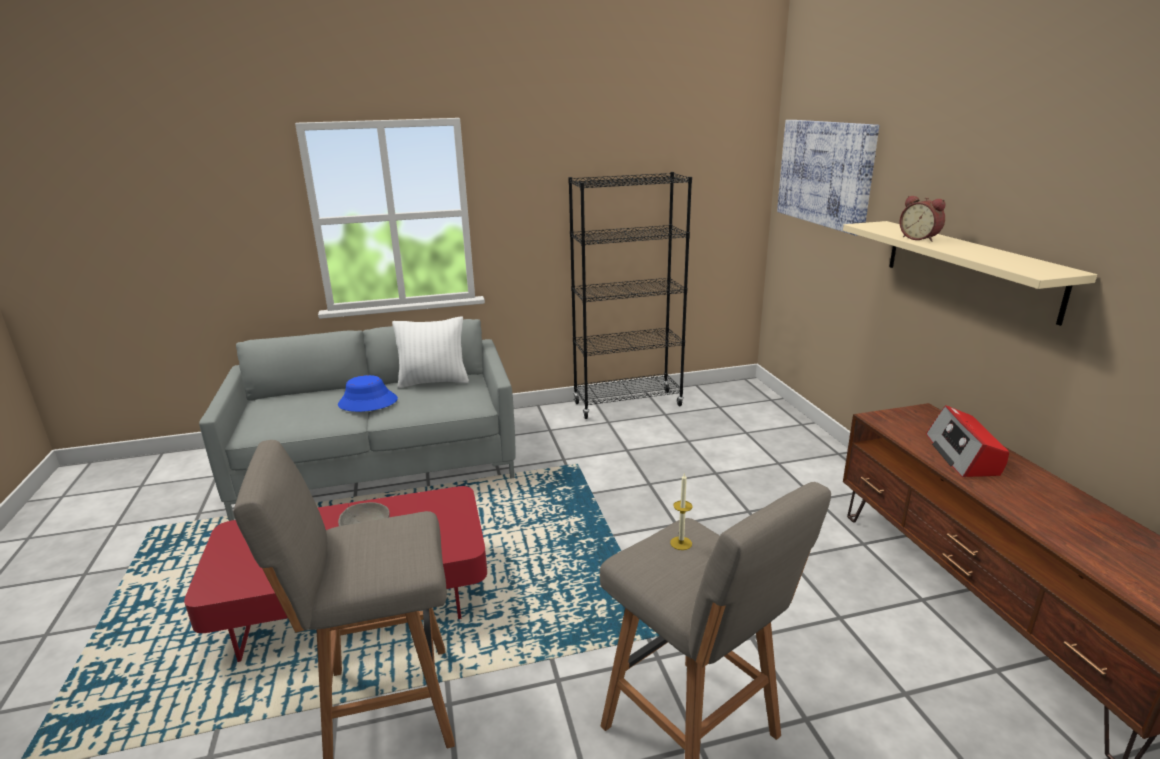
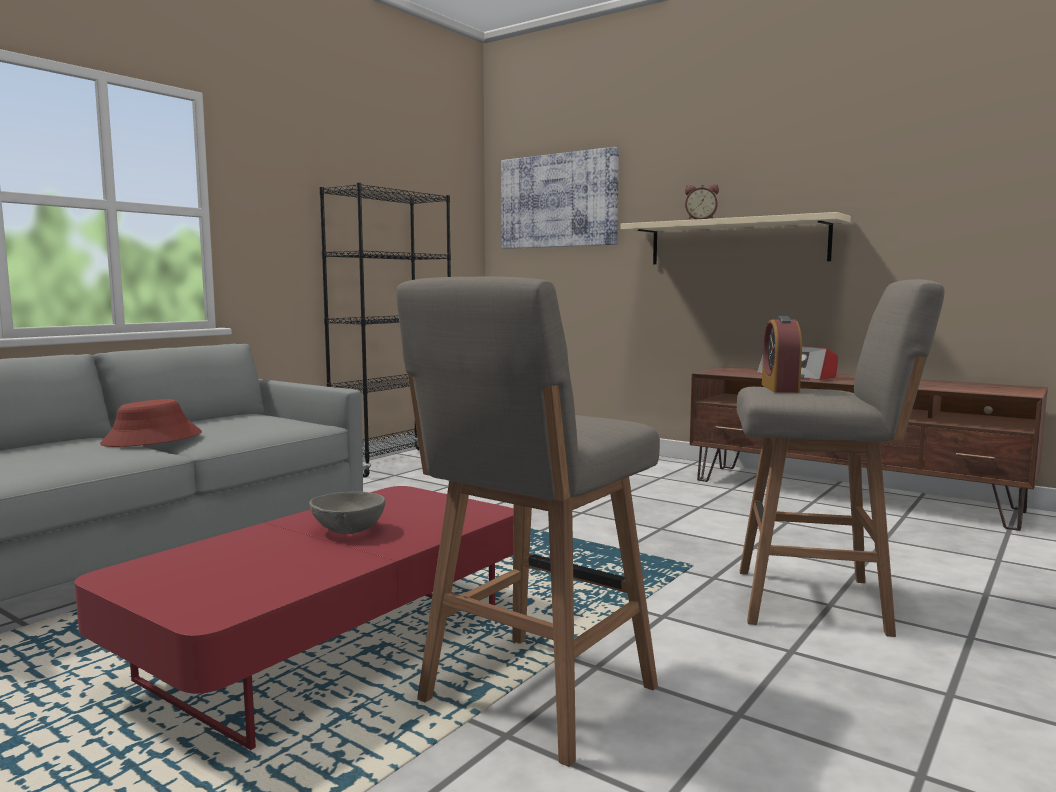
camera: 40 degrees left, 15 degrees down
blue hat [338,375,398,412] -> red hat [100,399,202,447]
white pillow [392,316,469,388] -> none
candle [670,472,692,550] -> alarm clock [762,316,802,393]

